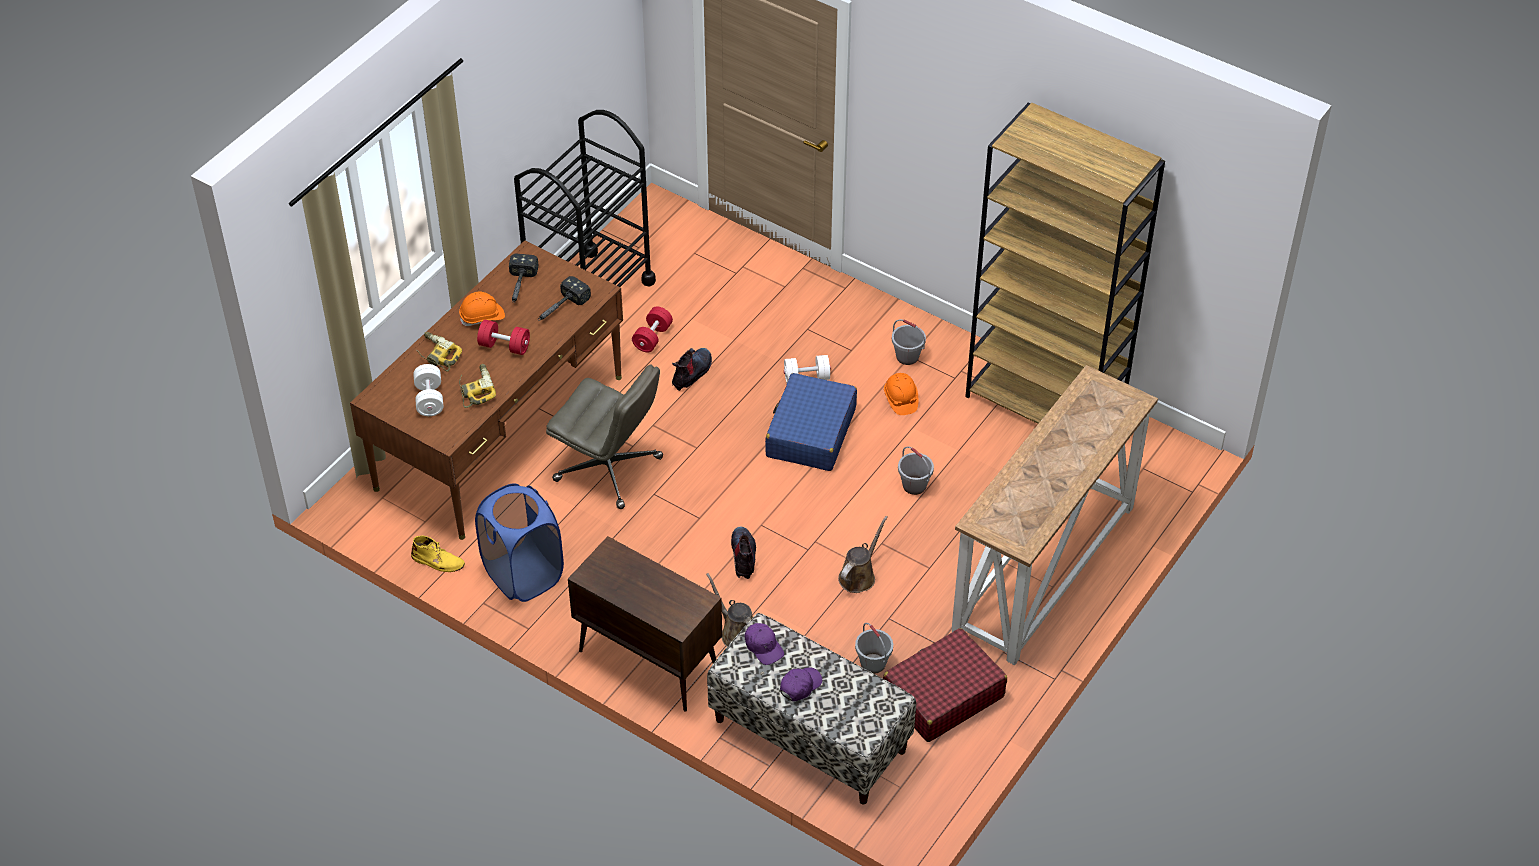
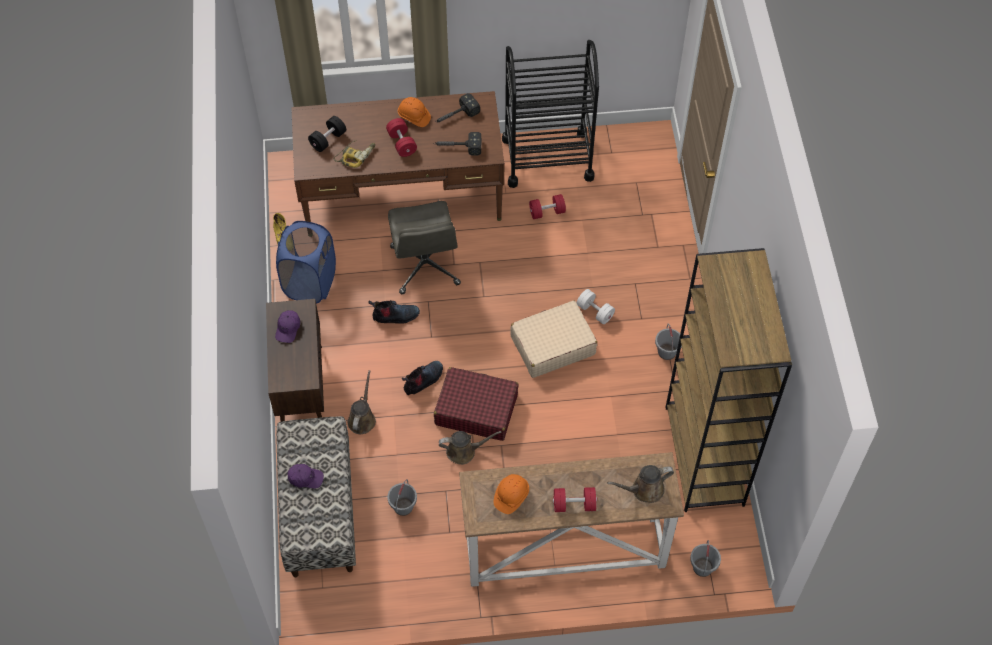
camera: 50 degrees right, 10 degrees up
white dumbbell [413,364,443,416] -> black dumbbell [308,116,346,152]
power drill [416,332,462,372] -> none
boot [672,348,712,391] -> boot moved to [368,300,420,324]
purple cap [745,623,784,665] -> purple cap moved to [275,310,300,343]
blue suitcase [765,373,857,471] -> beige suitcase [510,301,597,378]
red suitcase [883,628,1007,742] -> red suitcase moved to [434,367,519,441]
orange hard hat [884,373,918,415] -> orange hard hat moved to [494,474,529,514]
grey bucket [898,446,934,495] -> grey bucket moved to [690,540,721,577]
none -> red dumbbell [553,487,597,512]
none -> brown watering can [607,465,674,503]

